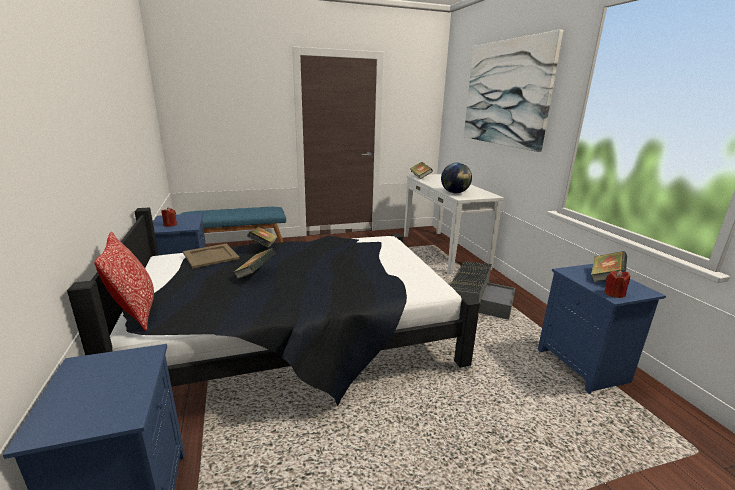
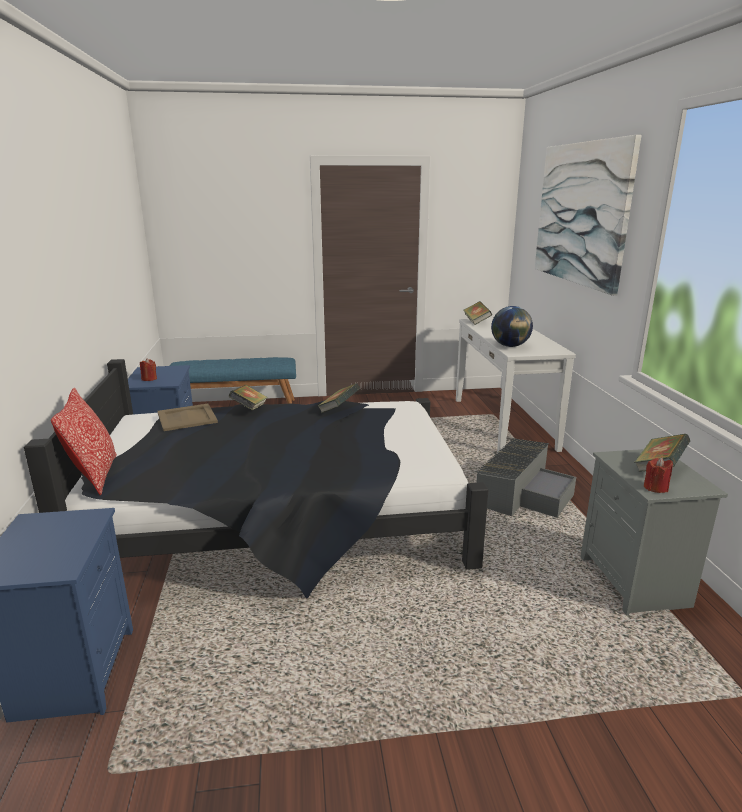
camera: 10 degrees right, 0 degrees up
book [234,248,276,279] -> book moved to [318,383,360,413]
blue nightstand [538,264,666,394] -> grey nightstand [580,449,728,615]

